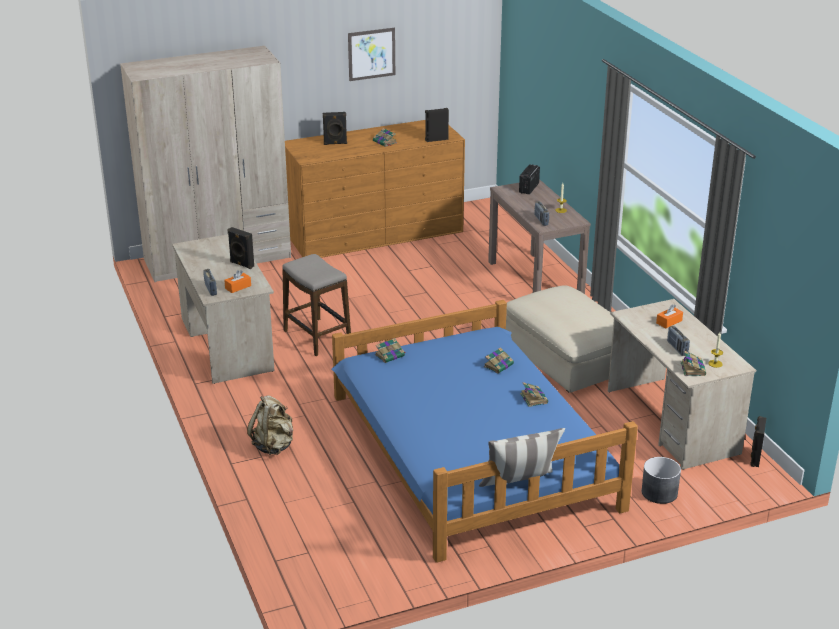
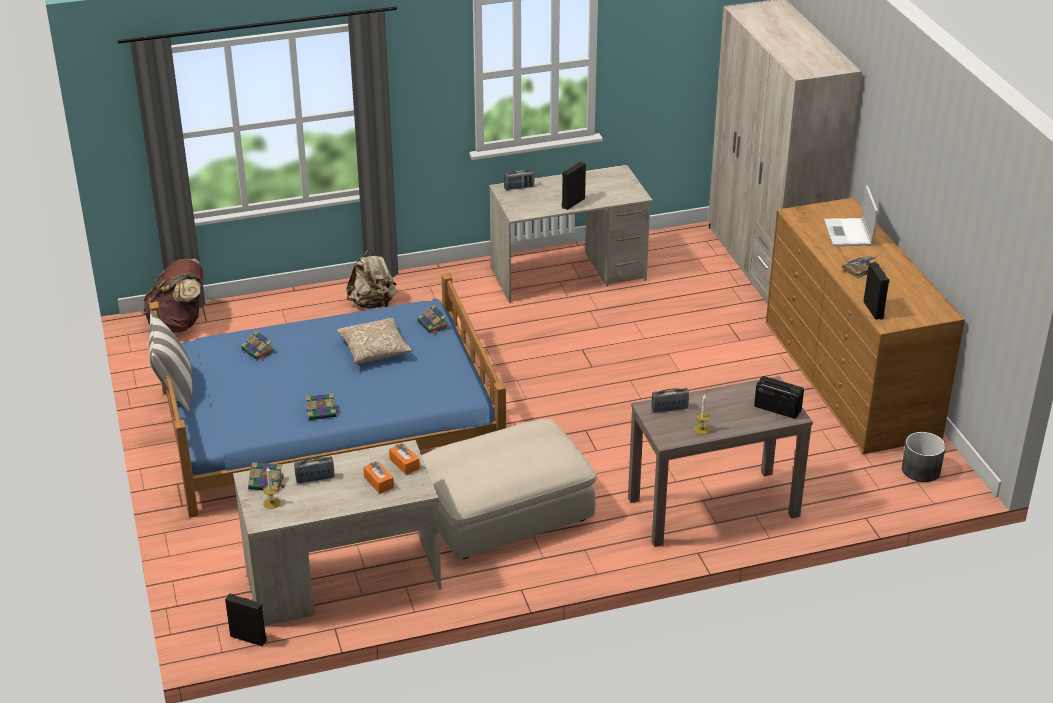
camera: 95 degrees right, 5 degrees up
orange tissue box [224,270,251,293] -> orange tissue box moved to [389,443,420,475]
stool [282,254,351,356] -> none
black speaker [323,112,347,145] -> laptop [824,185,878,246]
picture [348,28,395,81] -> none
book [484,347,514,373] -> book moved to [241,330,275,360]
grey planter [642,457,681,504] -> grey planter moved to [902,432,946,482]
none -> brown backpack [144,259,203,333]
none -> pillow [337,318,412,364]

